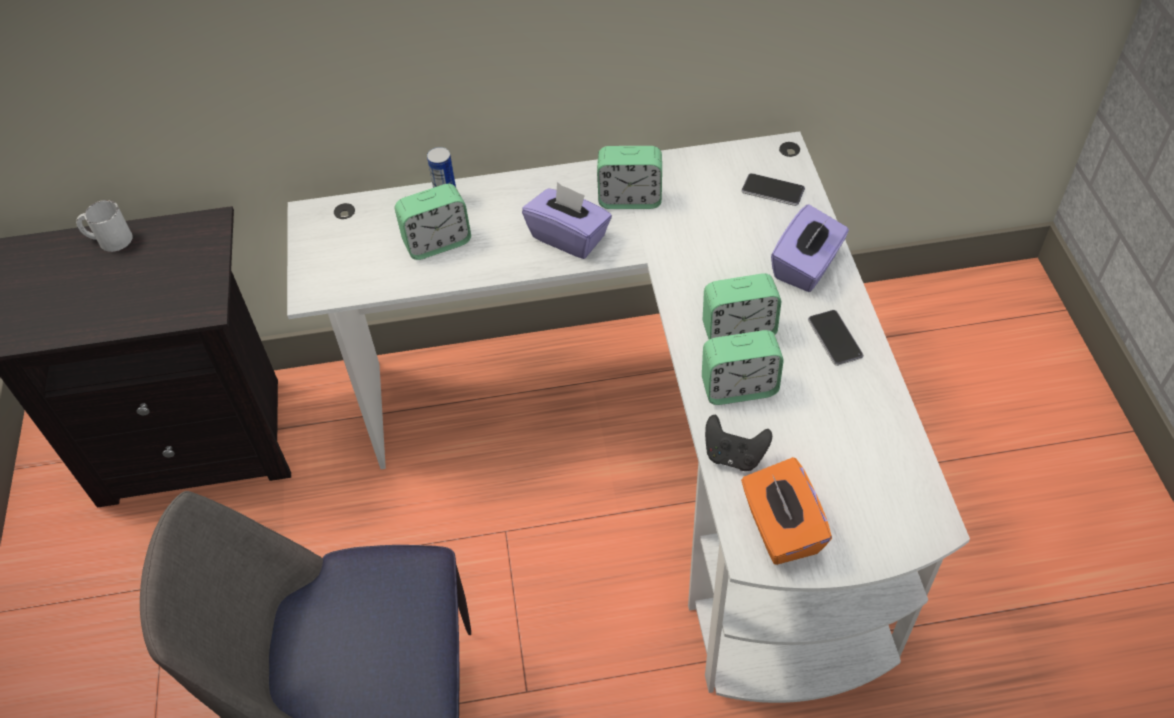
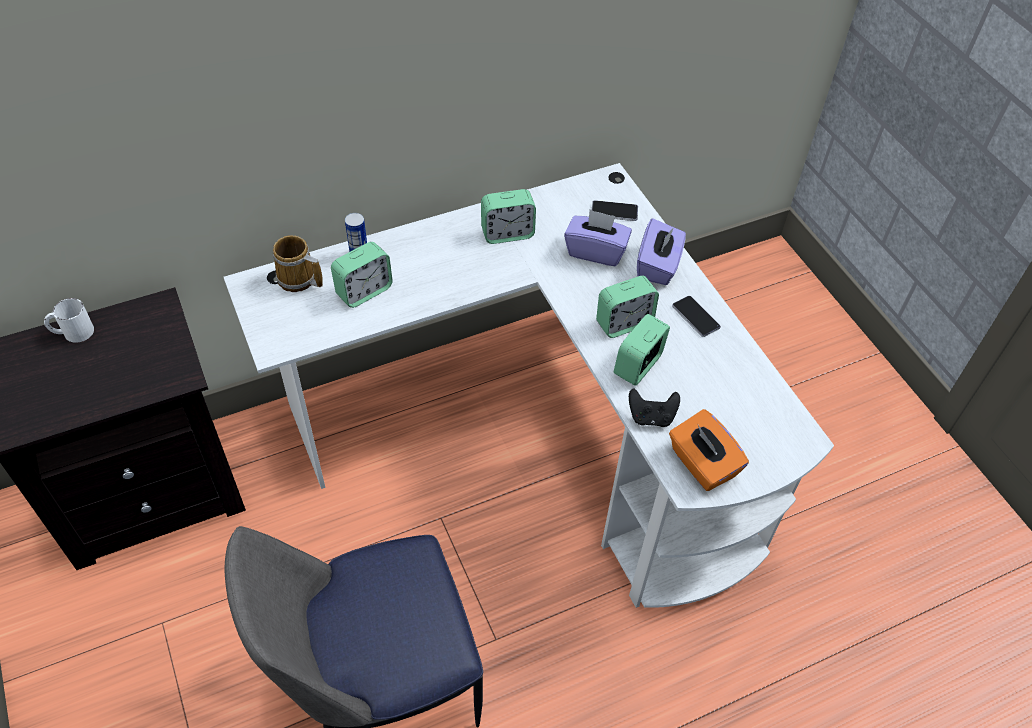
camera: 20 degrees left, 0 degrees up
purple tissue box [522,182,612,259] -> purple tissue box moved to [564,209,632,266]
alarm clock [702,330,784,405] -> alarm clock turned 150 degrees clockwise [614,314,670,386]
none -> mug [273,235,323,292]

